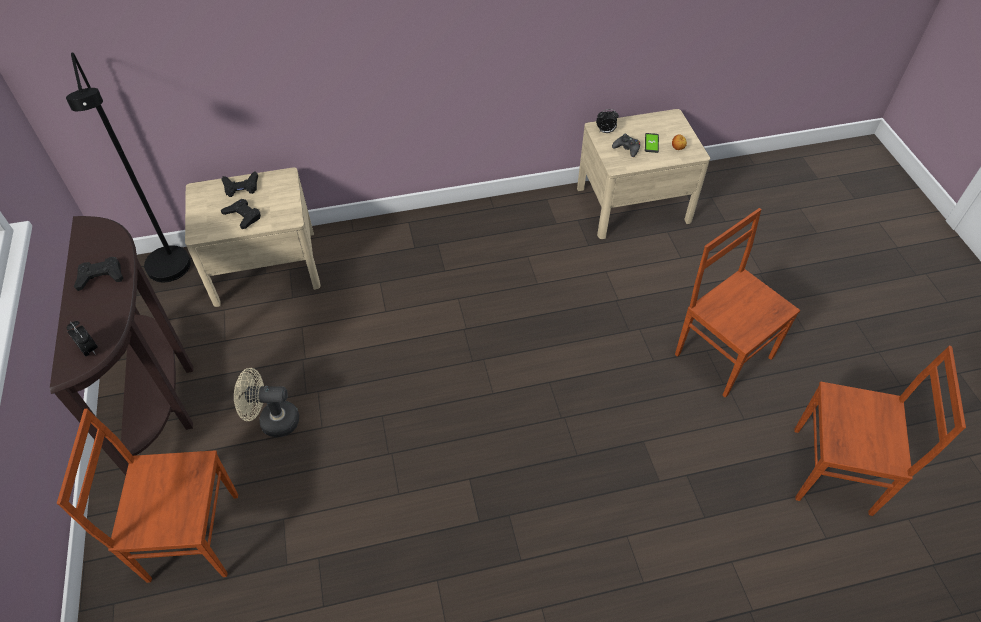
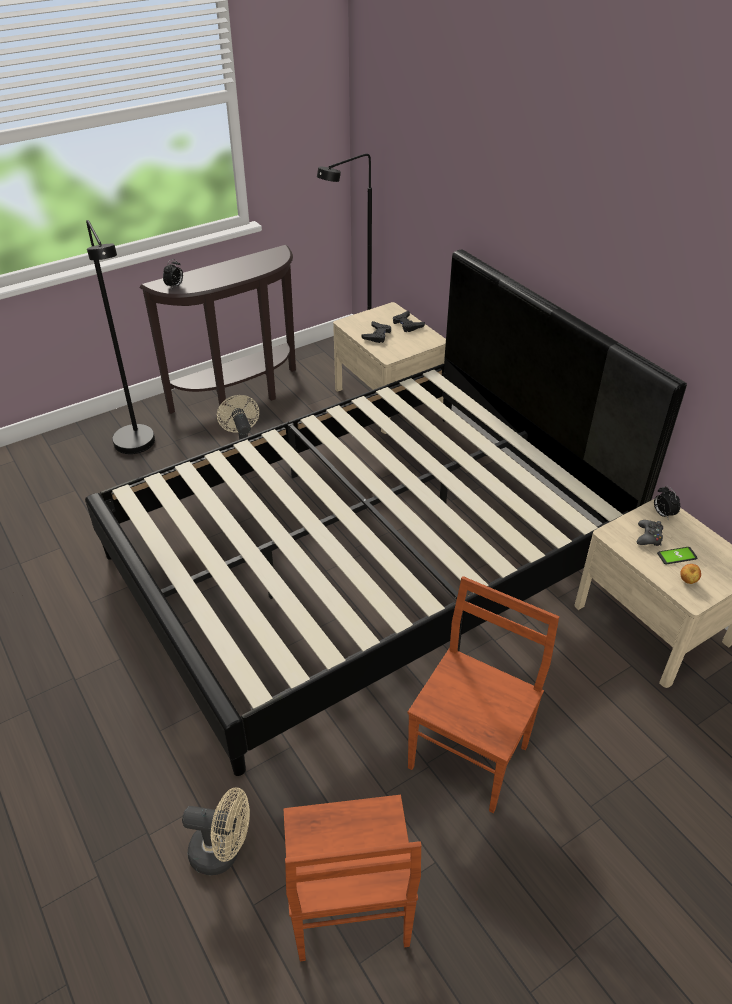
camera: 70 degrees right, 10 degrees down
brown chair [57,409,238,583] -> black floor lamp [86,220,155,454]
black game controller [74,257,123,291] -> none
none -> black bed [85,250,687,776]
none -> beige fan [182,788,250,875]

